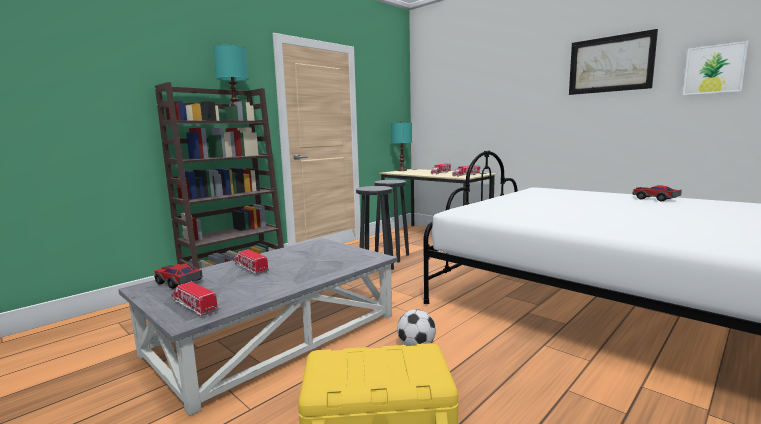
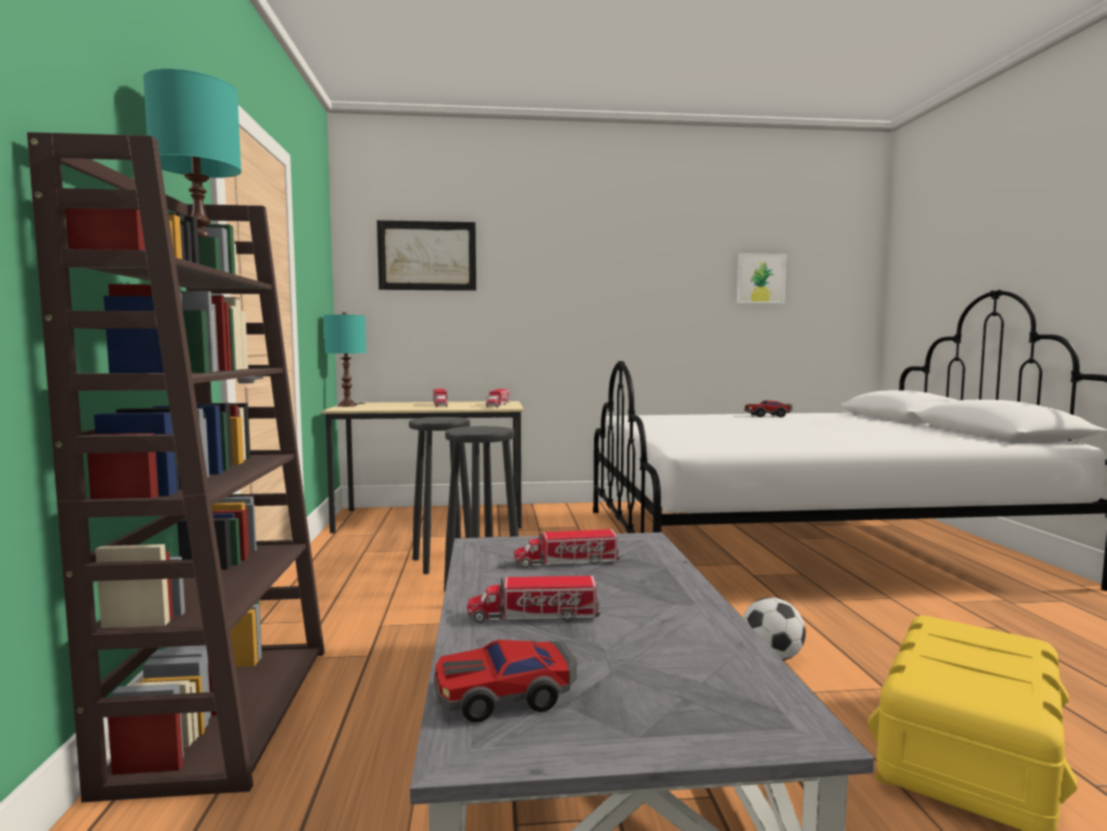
camera: 50 degrees left, 5 degrees down
toy truck [171,281,218,316] -> toy truck moved to [514,529,620,568]
picture [569,29,658,95] -> picture moved to [377,220,476,291]

